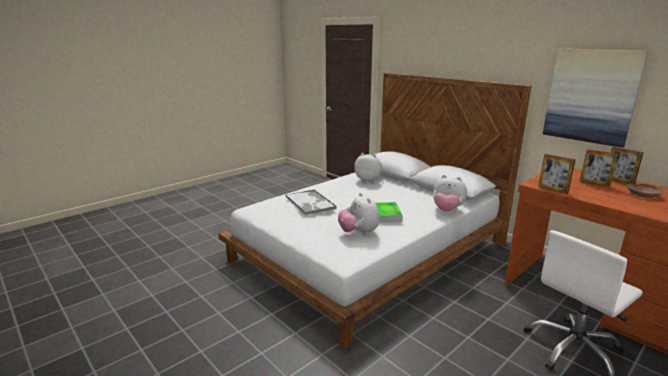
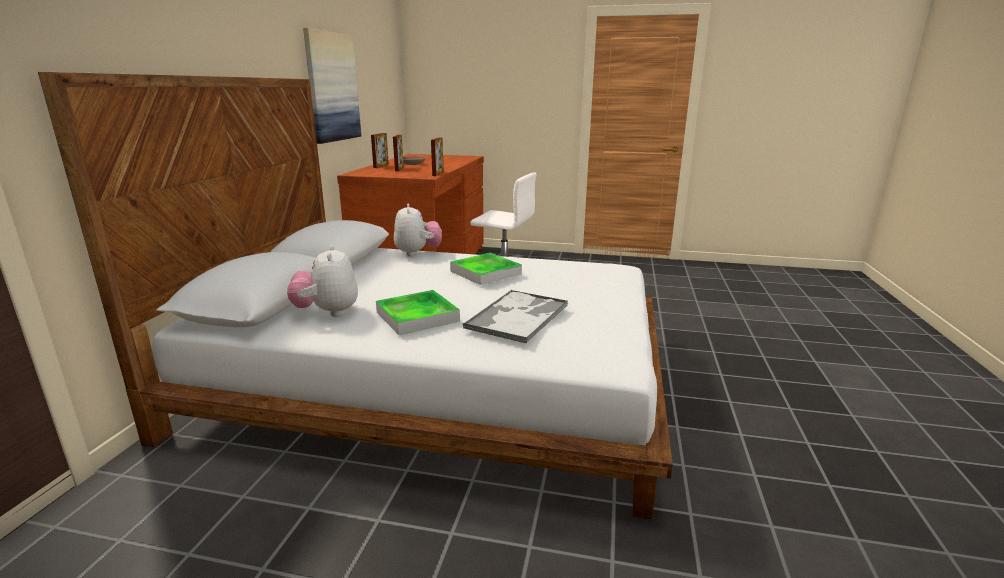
camera: 125 degrees left, 0 degrees up
plush toy [338,193,380,235] -> none
none -> tray [376,290,460,335]

